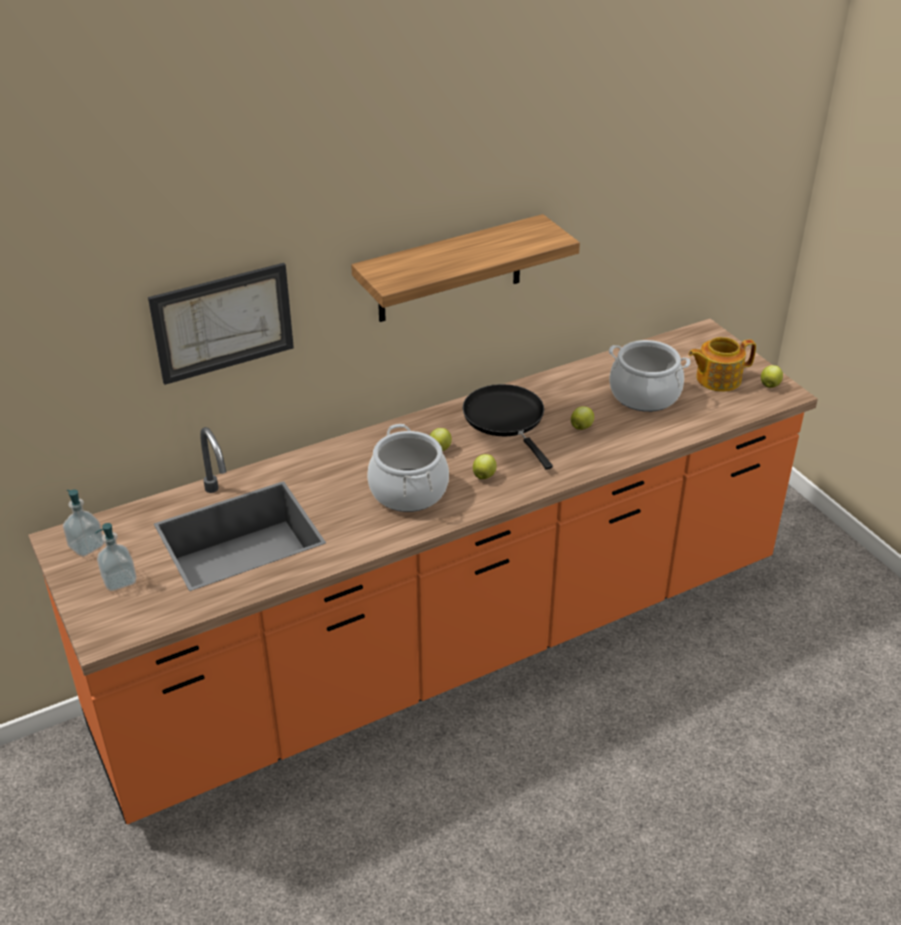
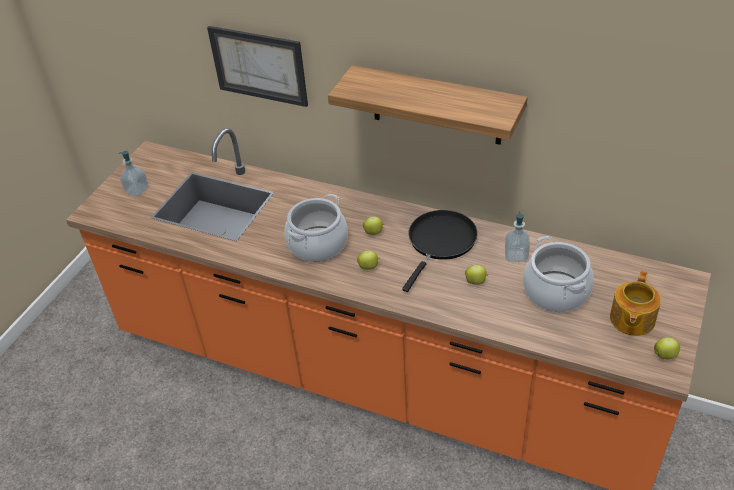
camera: 55 degrees right, 5 degrees up
soap dispenser [63,489,104,557] -> soap dispenser moved to [505,212,530,262]
teapot [688,337,756,392] -> teapot turned 105 degrees counterclockwise [610,271,661,336]

